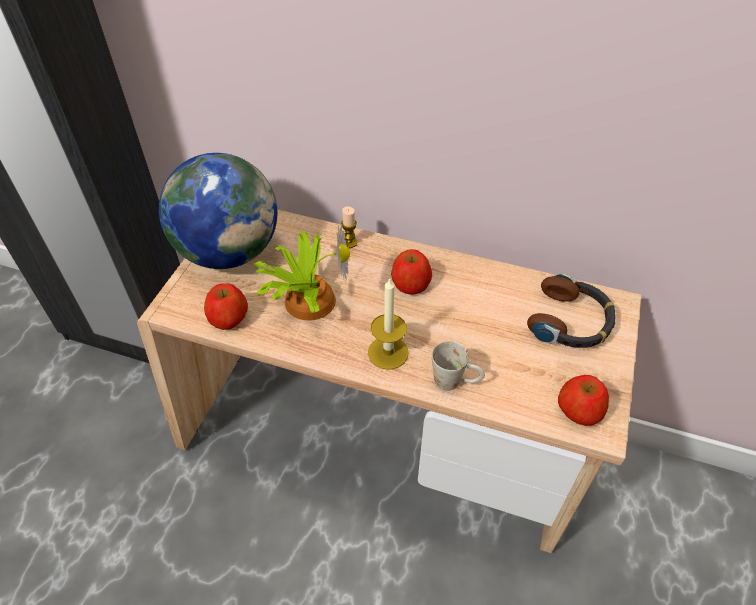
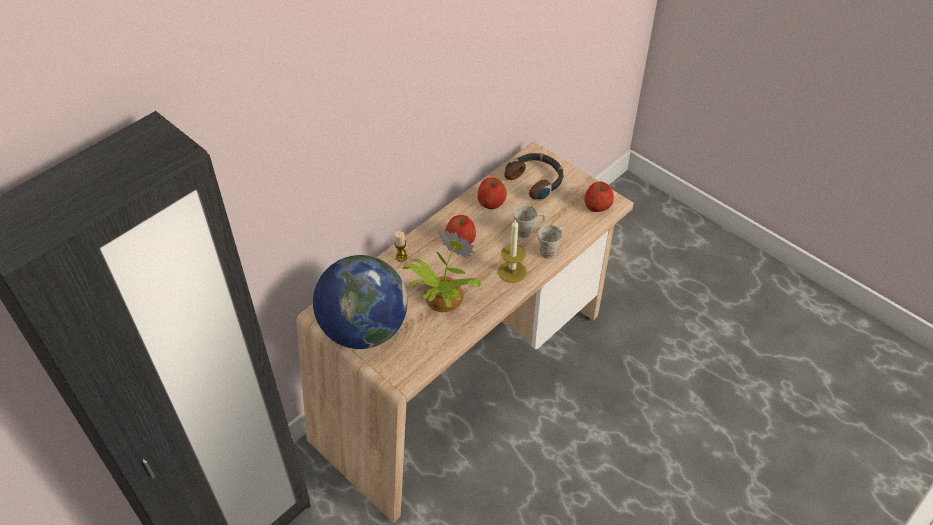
camera: 65 degrees left, 0 degrees up
apple [204,283,248,330] -> apple moved to [478,177,507,209]
none -> white mug [514,205,547,238]

